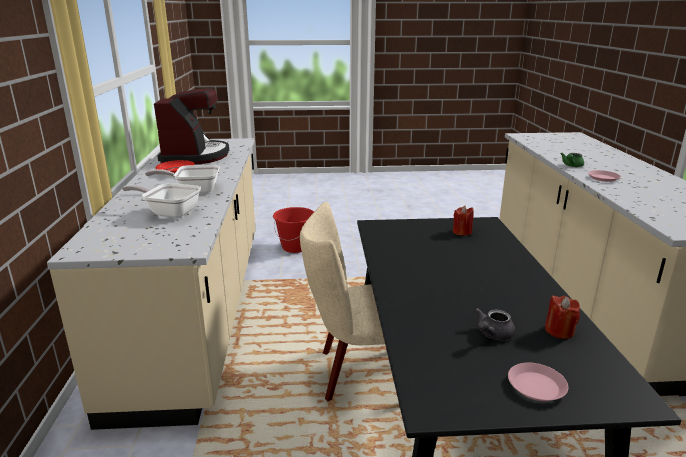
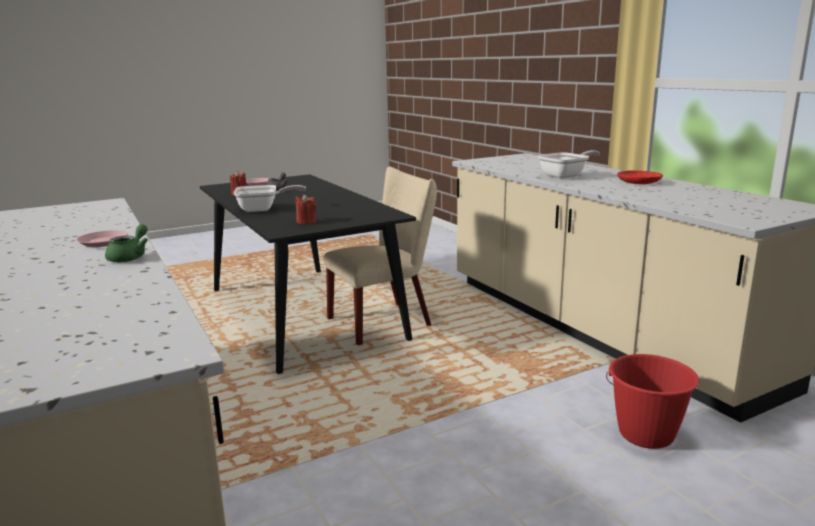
camera: 155 degrees right, 5 degrees down
frying pan [122,183,201,218] -> frying pan moved to [234,185,306,212]
coffee machine [154,88,229,165] -> none

